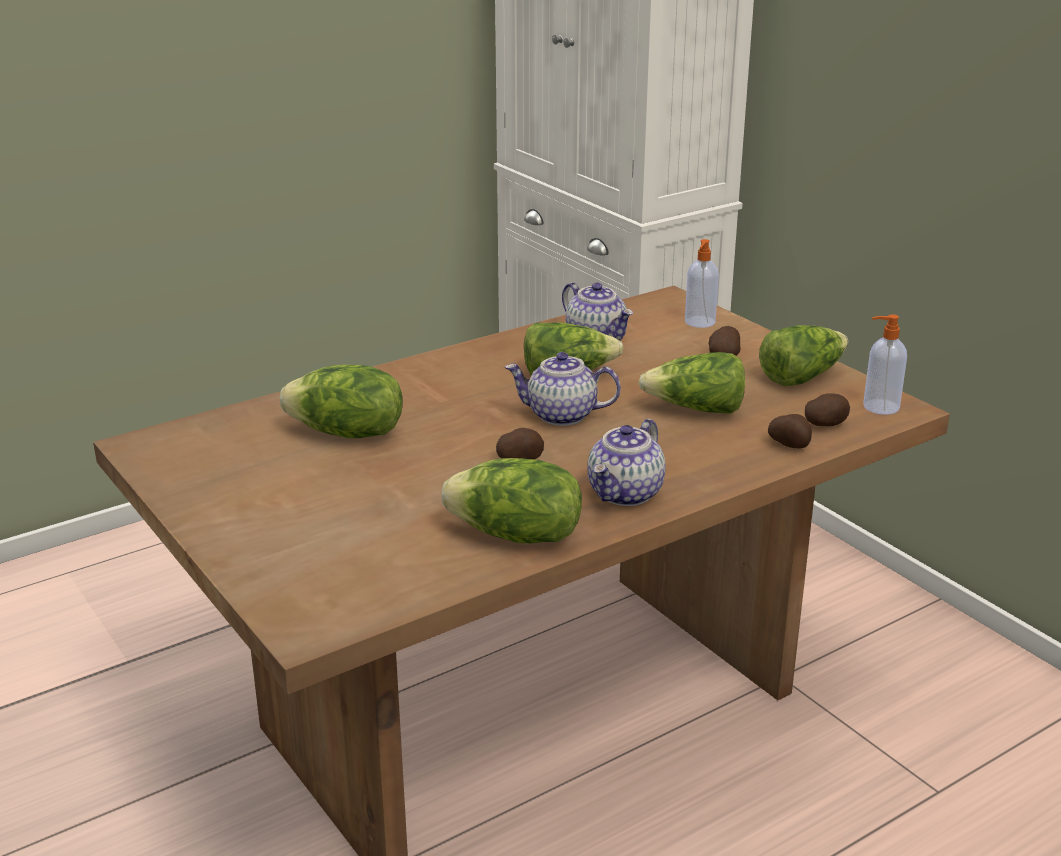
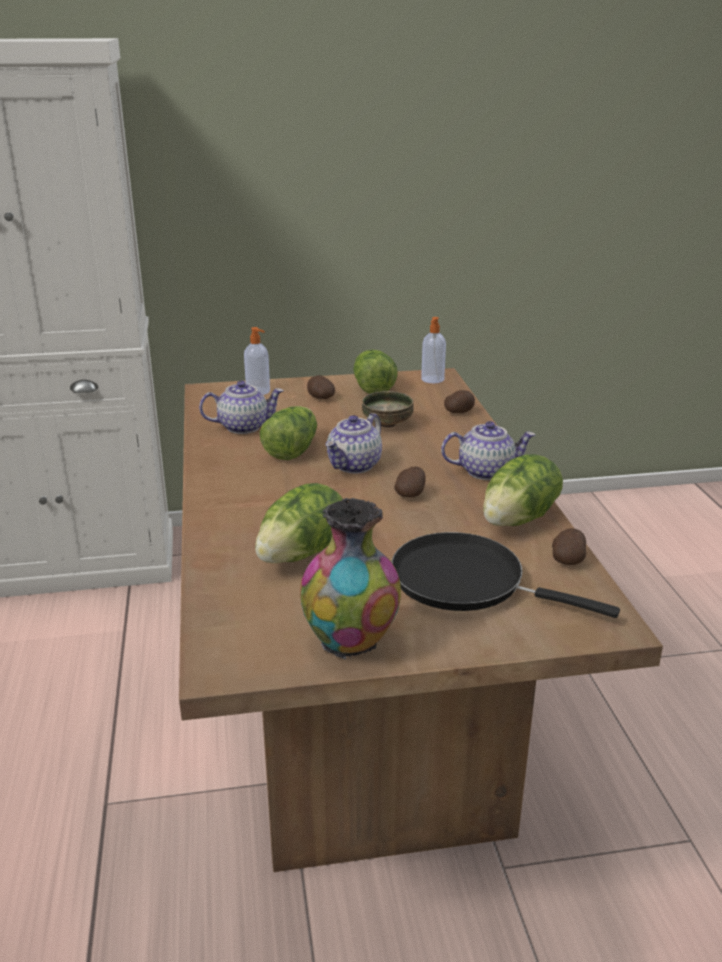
camera: 65 degrees left, 0 degrees up
teapot [587,419,665,506] -> teapot turned 60 degrees counterclockwise [441,421,535,480]
lettuce [638,352,745,414] -> bowl [362,391,414,428]
potato [805,393,850,426] -> potato moved to [552,528,586,565]
none -> vase [300,498,401,659]
none -> black frying pan [391,532,620,618]

